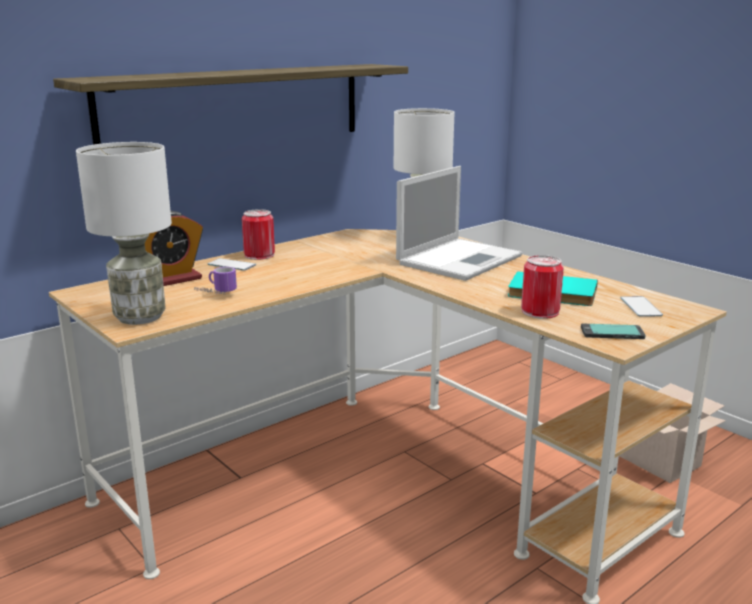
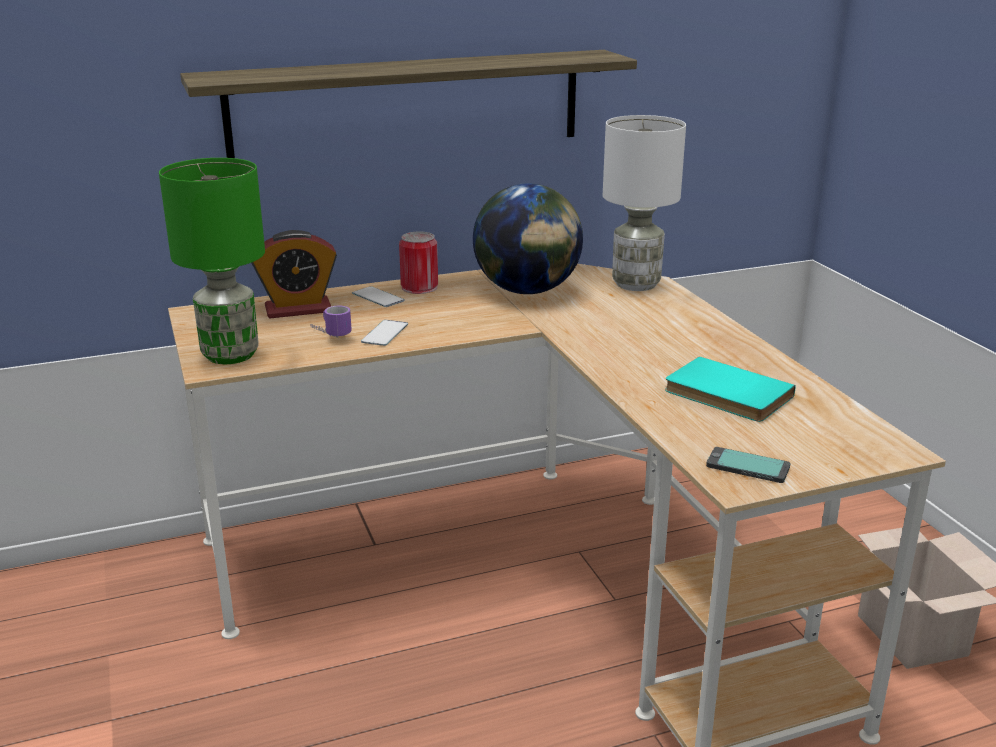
camera: 20 degrees right, 5 degrees up
white table lamp [76,142,172,325] -> green table lamp [159,158,265,364]
laptop [396,166,523,281] -> none
can [521,255,564,319] -> none
phone [621,296,663,317] -> phone moved to [361,320,408,346]
none -> globe [473,183,583,294]

